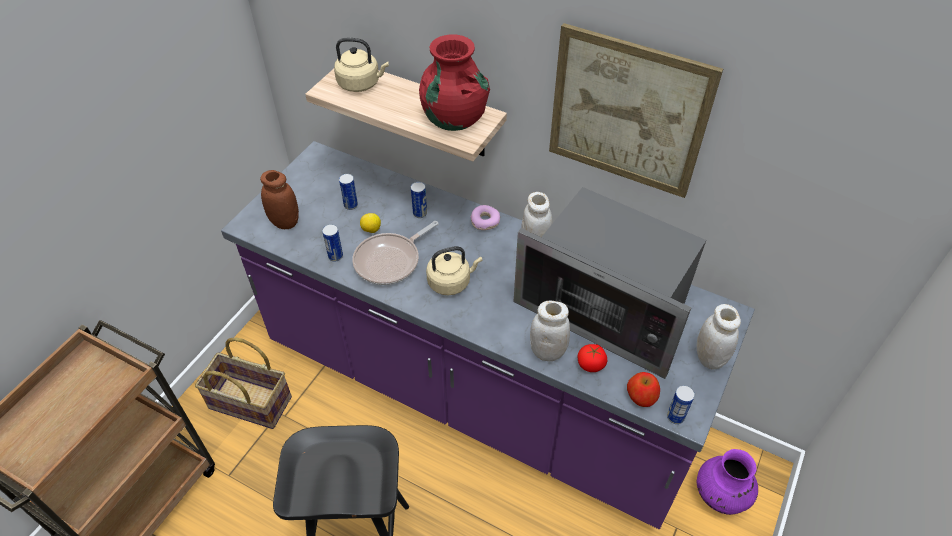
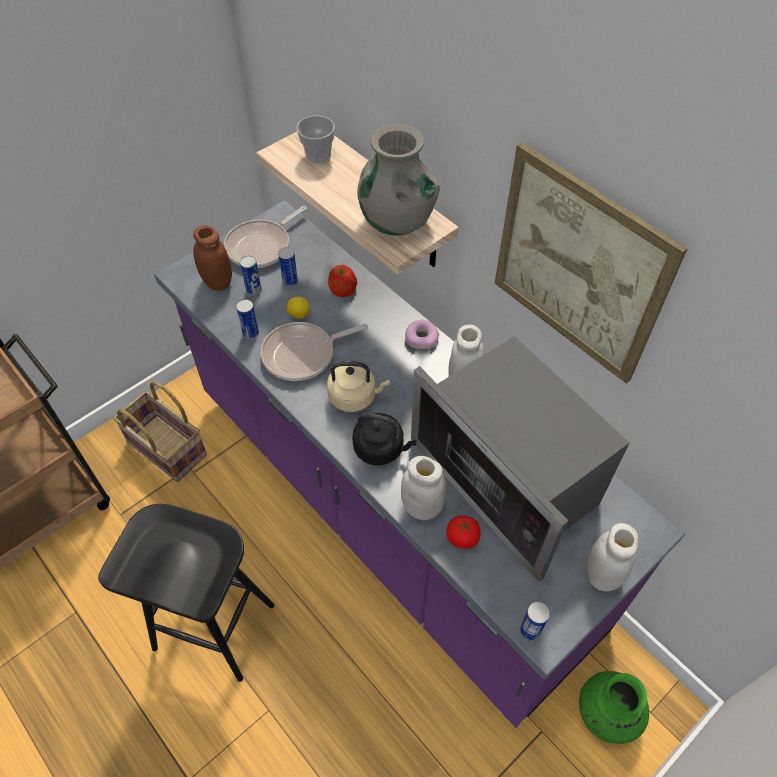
camera: 20 degrees right, 5 degrees up
beige kettle [334,38,389,92] -> cup [297,115,335,163]
can [411,182,427,218] -> can moved to [240,256,262,295]
red vase [419,34,490,131] -> grey vase [357,124,440,236]
apple [627,372,660,407] -> apple moved to [328,265,357,297]
purple vase [697,449,758,515] -> green vase [579,671,649,744]
none -> frying pan [224,206,307,268]
none -> black kettle [352,413,417,466]

